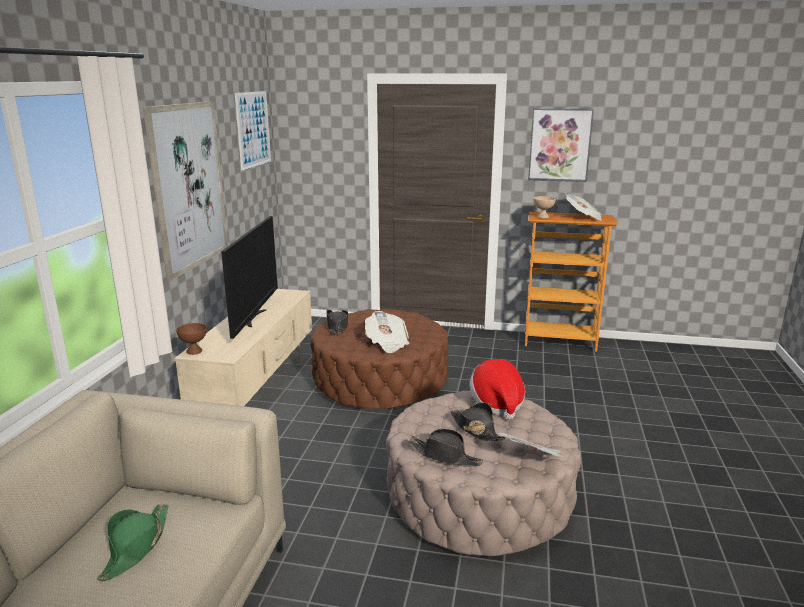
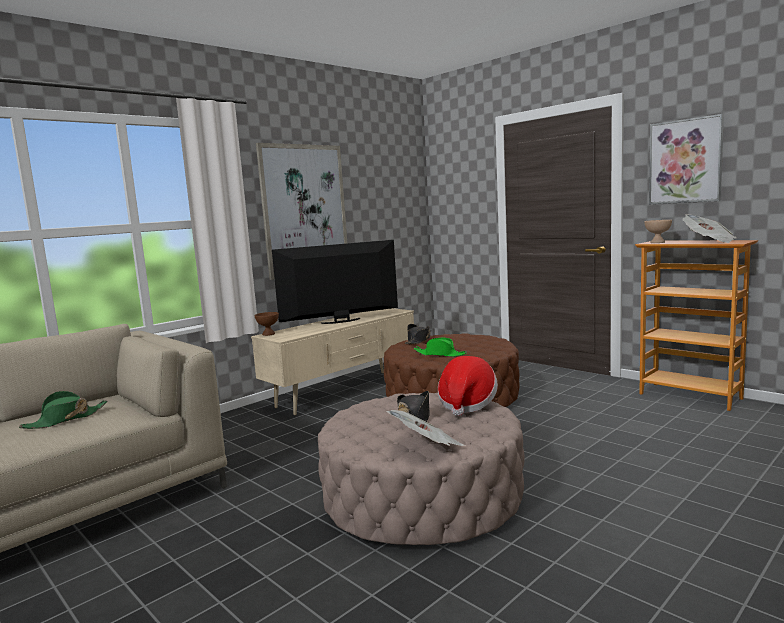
camera: 35 degrees right, 10 degrees down
television [221,216,278,339] -> television turned 150 degrees counterclockwise [272,240,398,324]
picture [235,91,271,170] -> none
newspaper [365,311,410,353] -> green hat [414,338,467,357]
black hat [408,429,483,467] -> none

